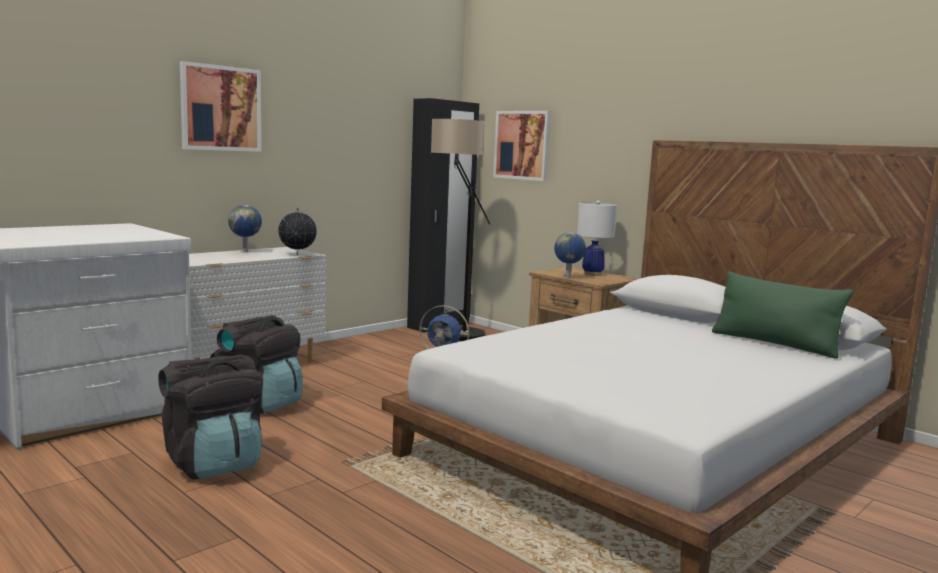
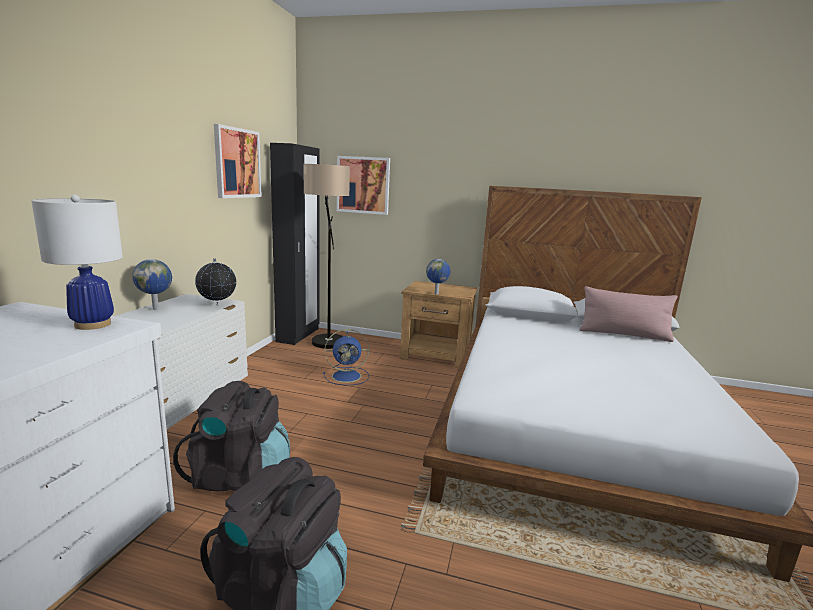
camera: 30 degrees left, 5 degrees up
picture [180,61,261,152] -> picture moved to [214,124,262,198]
white table lamp [577,200,617,276] -> white table lamp moved to [31,195,123,330]
green pillow [712,271,854,359] -> pink pillow [579,286,678,342]

